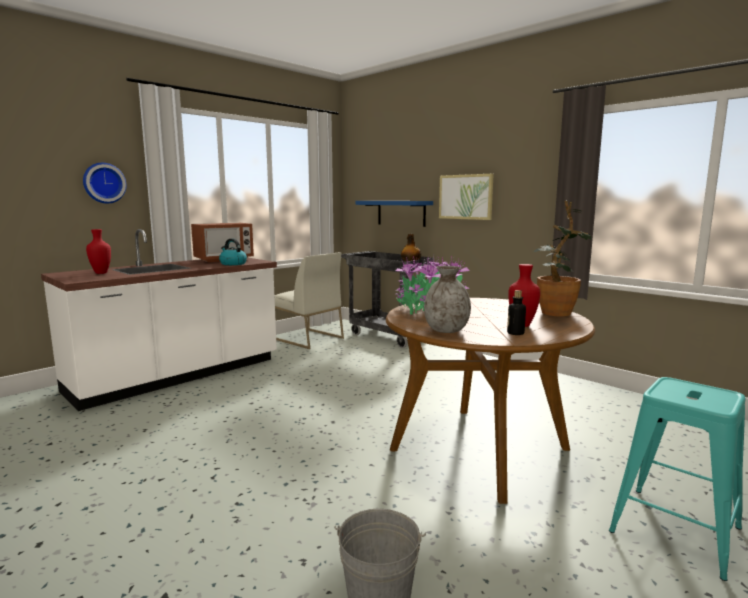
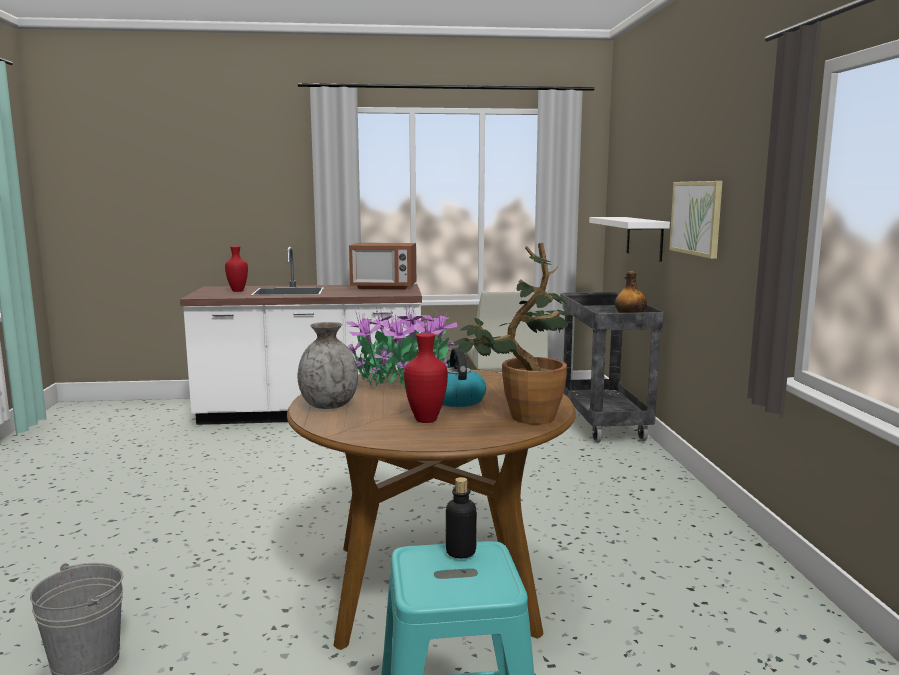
camera: 40 degrees right, 0 degrees up
wall clock [83,163,127,204] -> none
kettle [219,239,247,265] -> kettle moved to [442,348,486,407]
blue shelf [355,201,433,227] -> white shelf [589,217,670,262]
bottle [507,290,526,335] -> bottle moved to [446,477,477,559]

